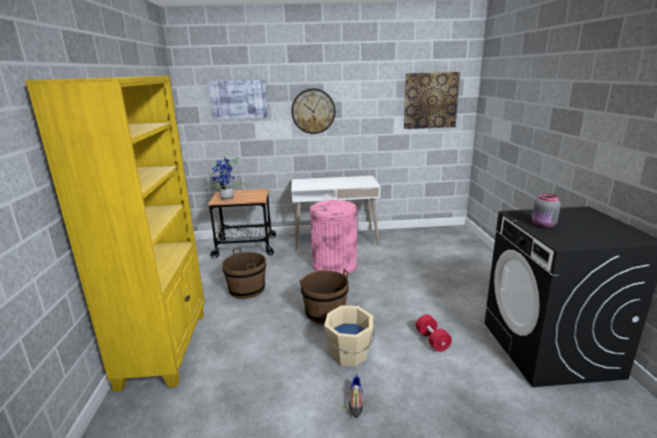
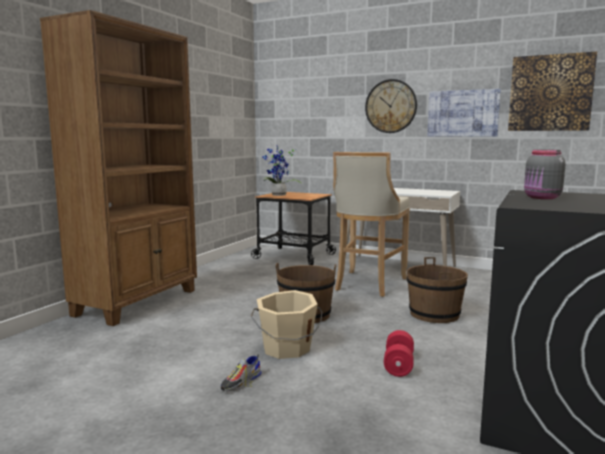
camera: 30 degrees right, 10 degrees down
yellow bookcase [25,76,205,392] -> brown bookcase [40,10,197,326]
picture [208,80,268,119] -> picture moved to [427,89,501,137]
brown bucket [222,247,266,299] -> brown bucket moved to [407,257,468,323]
pink trash can [310,200,357,275] -> beige stool [333,152,410,297]

